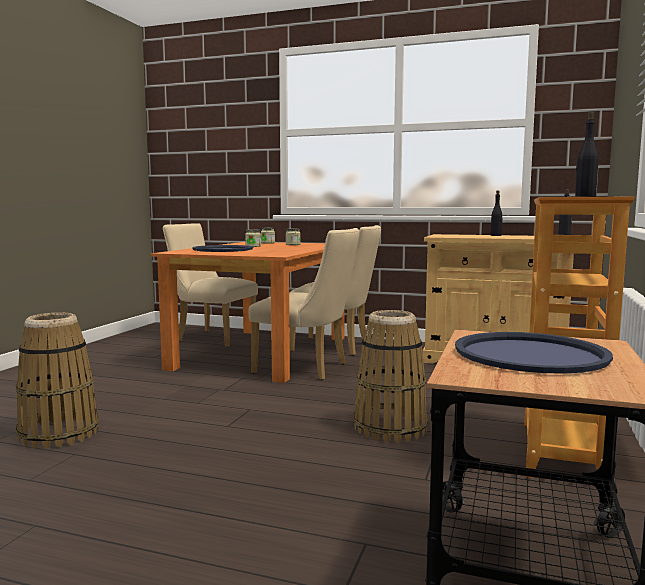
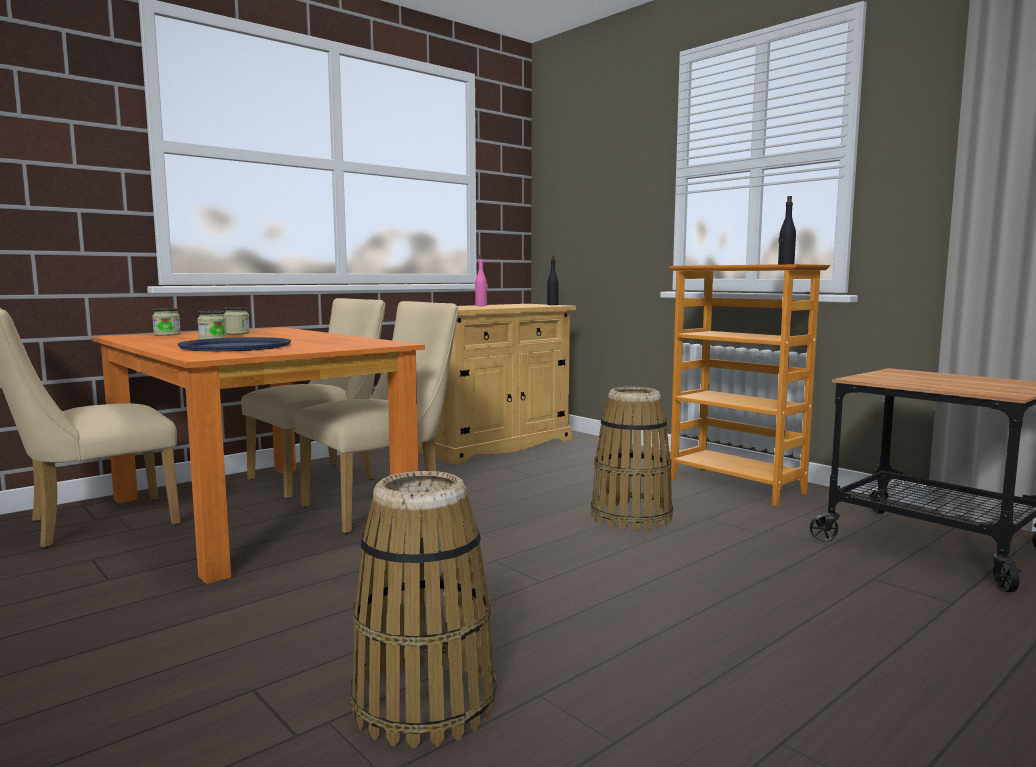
camera: 60 degrees left, 0 degrees up
blue tray [455,332,613,374] -> none
black bottle [491,191,503,236] -> pink bottle [475,255,487,306]

